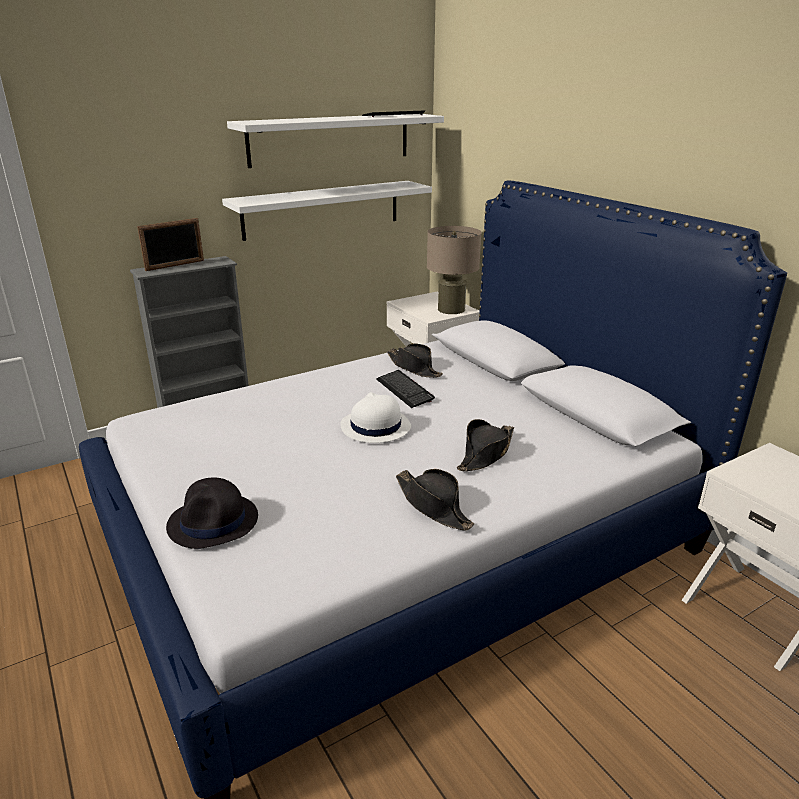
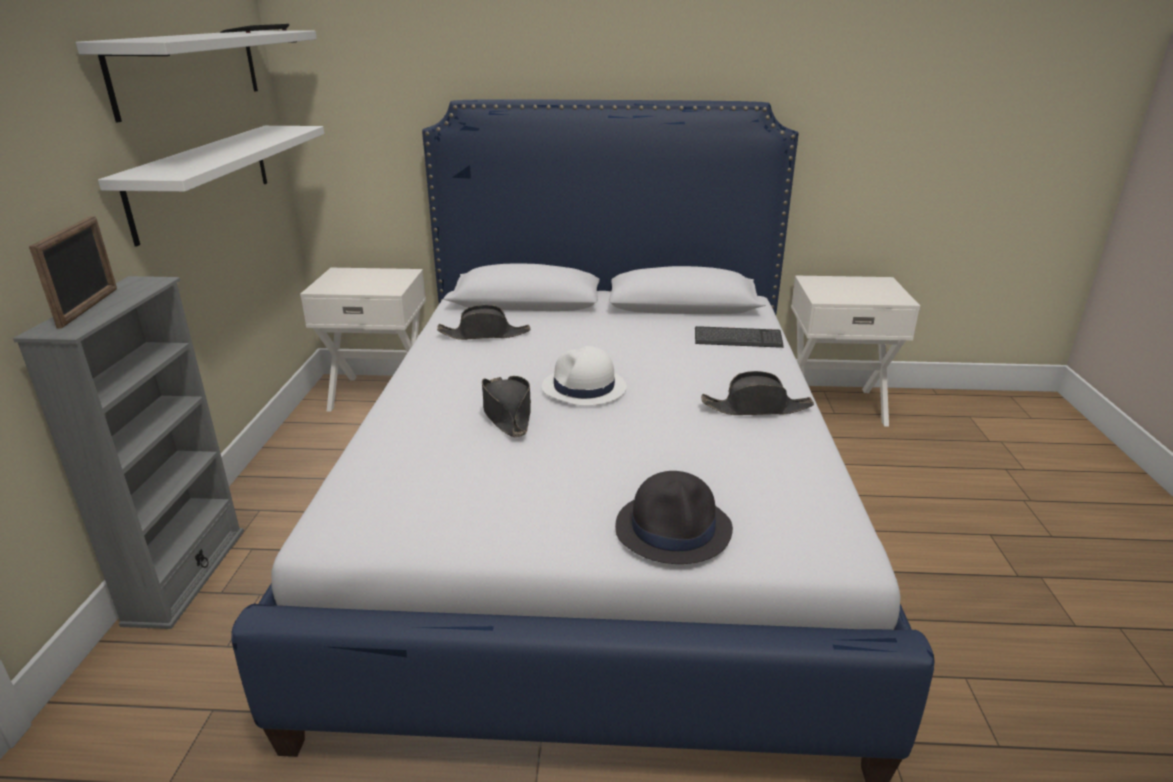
camera: 55 degrees left, 0 degrees up
keyboard [376,370,435,408] -> keyboard moved to [695,326,784,348]
beige table lamp [427,226,481,314] -> none
black hat [457,419,514,471] -> black hat moved to [482,376,531,437]

